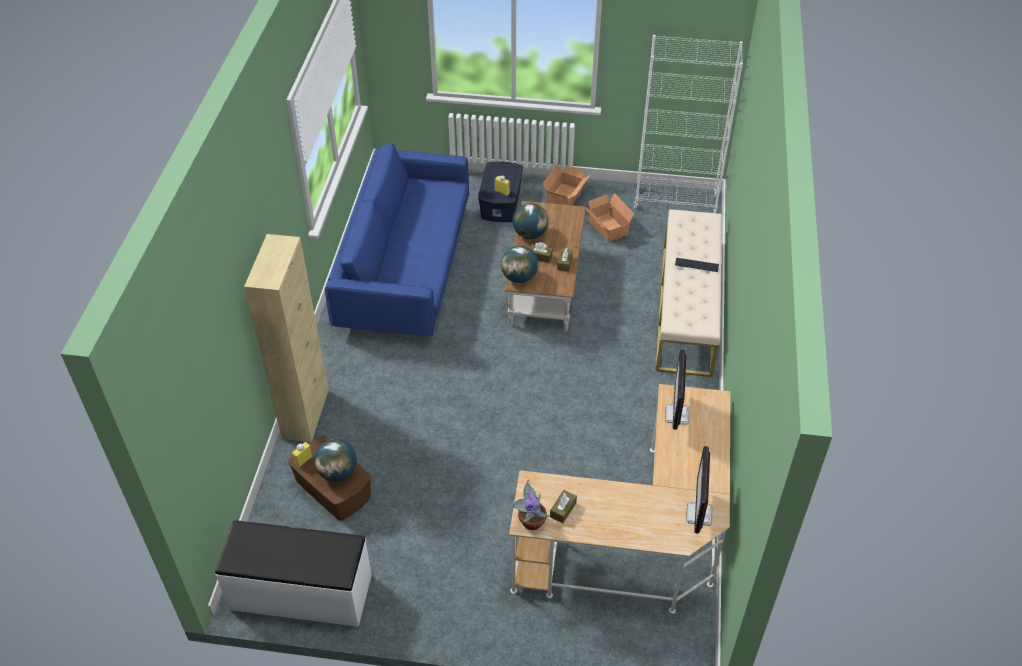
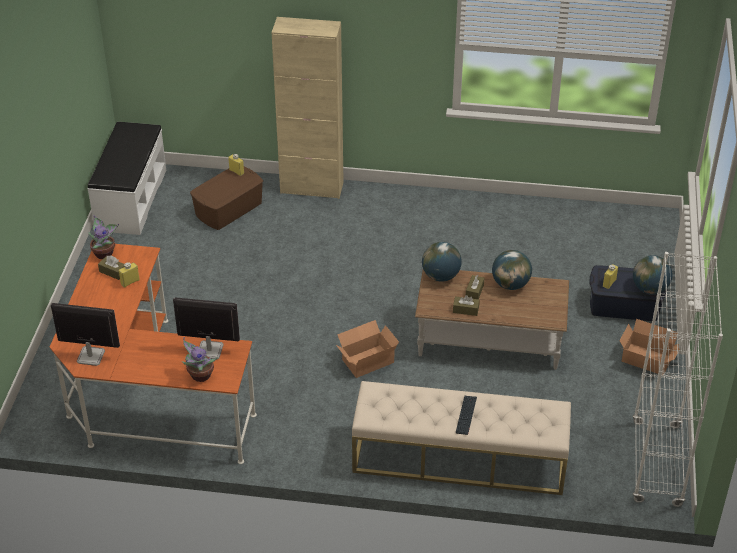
camera: 90 degrees right, 5 degrees down
globe [314,439,357,482] -> globe moved to [633,255,673,294]
blue sofa [325,144,469,337] -> none
beige desk [509,384,730,614] -> orange desk [50,244,257,464]
cardboard box [586,193,634,242] -> cardboard box moved to [336,320,399,378]
none -> yellow bottle [119,262,140,288]
none -> potted plant [181,337,217,382]

